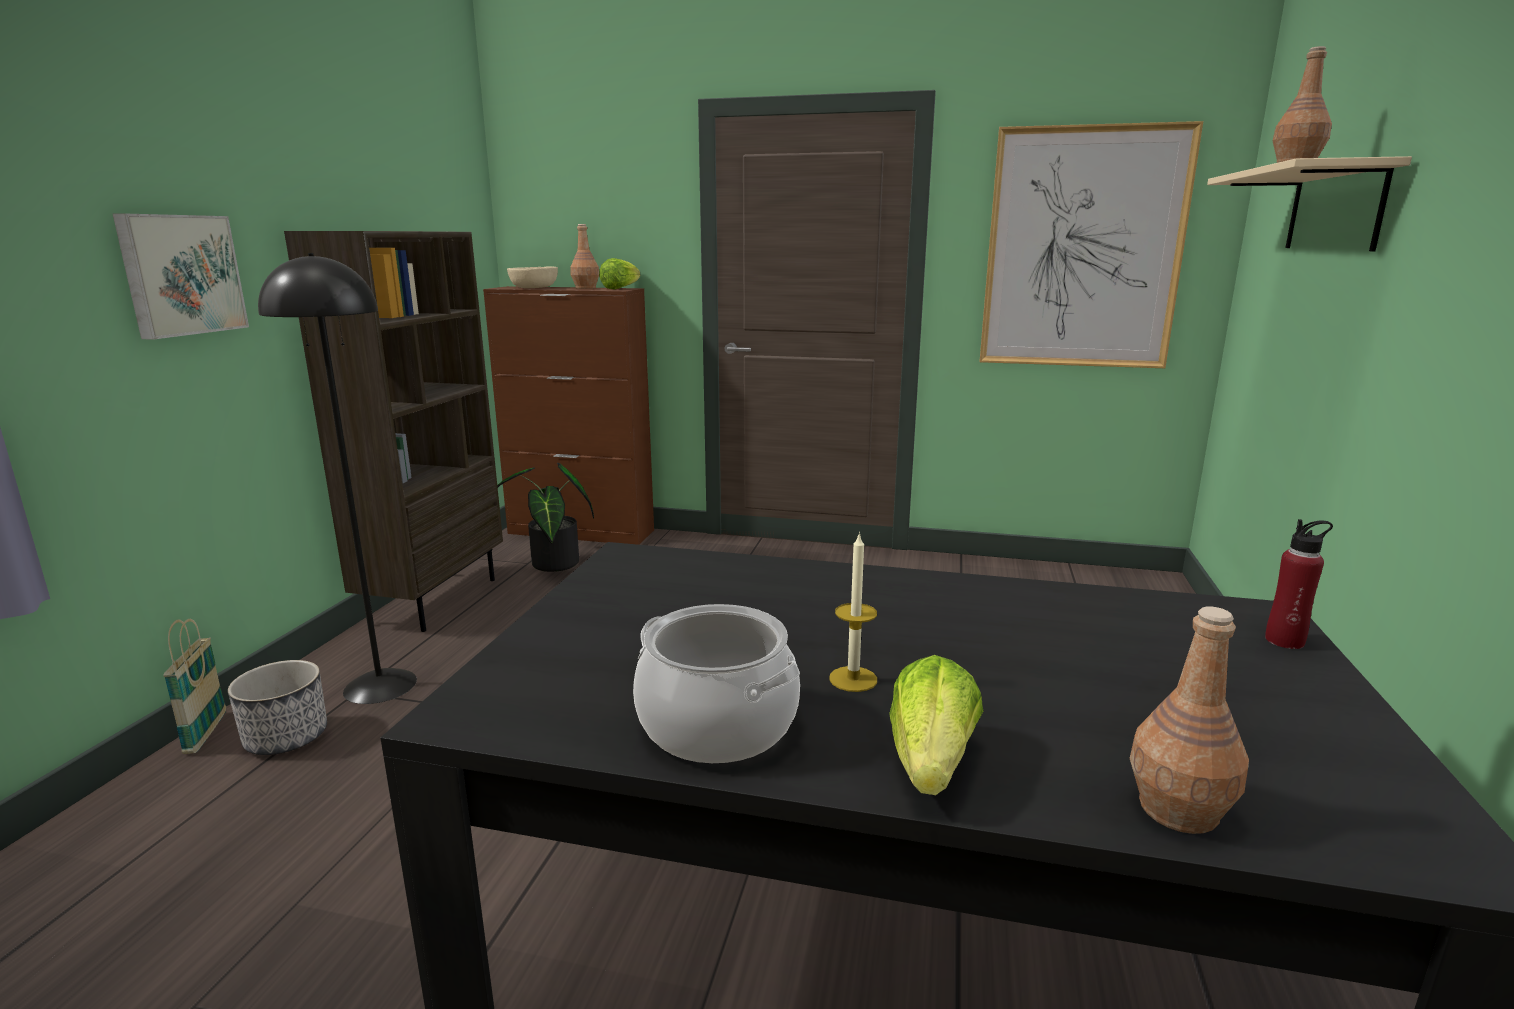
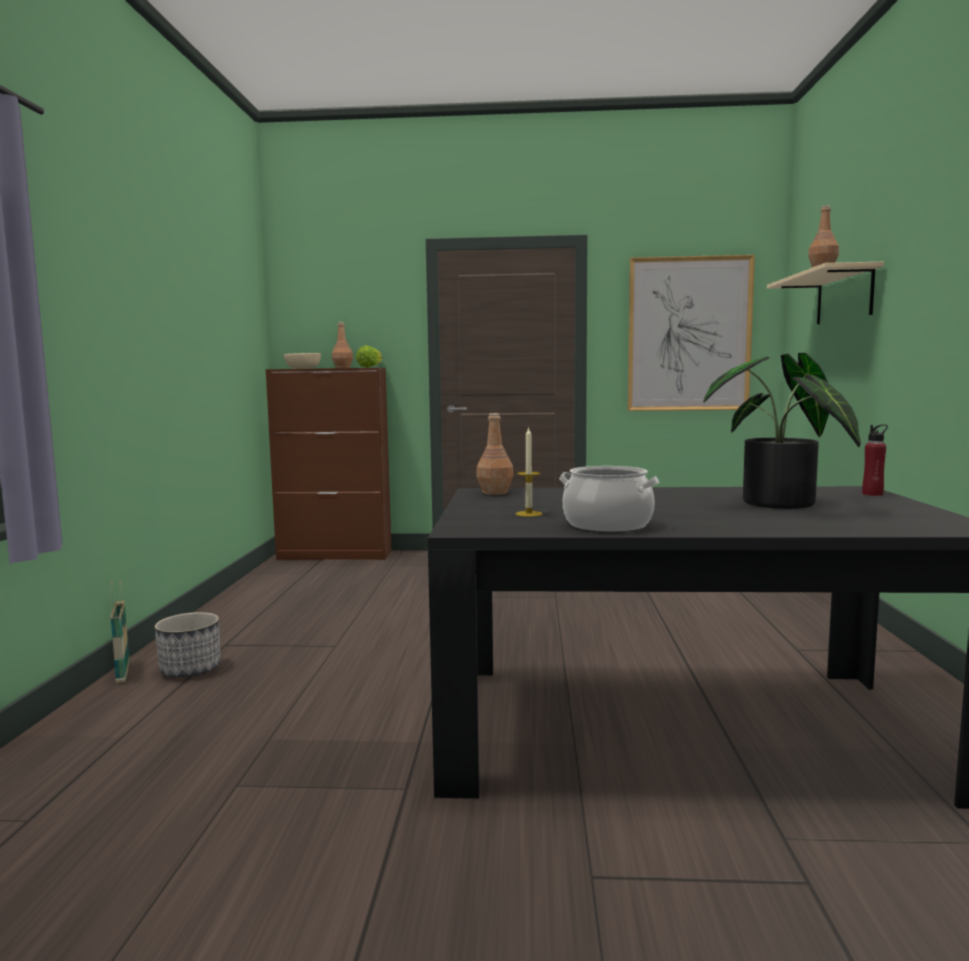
camera: 10 degrees left, 10 degrees down
picture [113,213,249,340] -> none
black floor lamp [258,253,417,704] -> none
brown bookcase [284,231,503,632] -> none
potted plant [497,463,594,572] -> potted plant moved to [703,353,861,509]
candle [829,532,877,692] -> candle moved to [516,426,542,517]
lettuce [889,655,983,795] -> none
brown bottle [1130,606,1249,834] -> brown bottle moved to [476,413,513,495]

